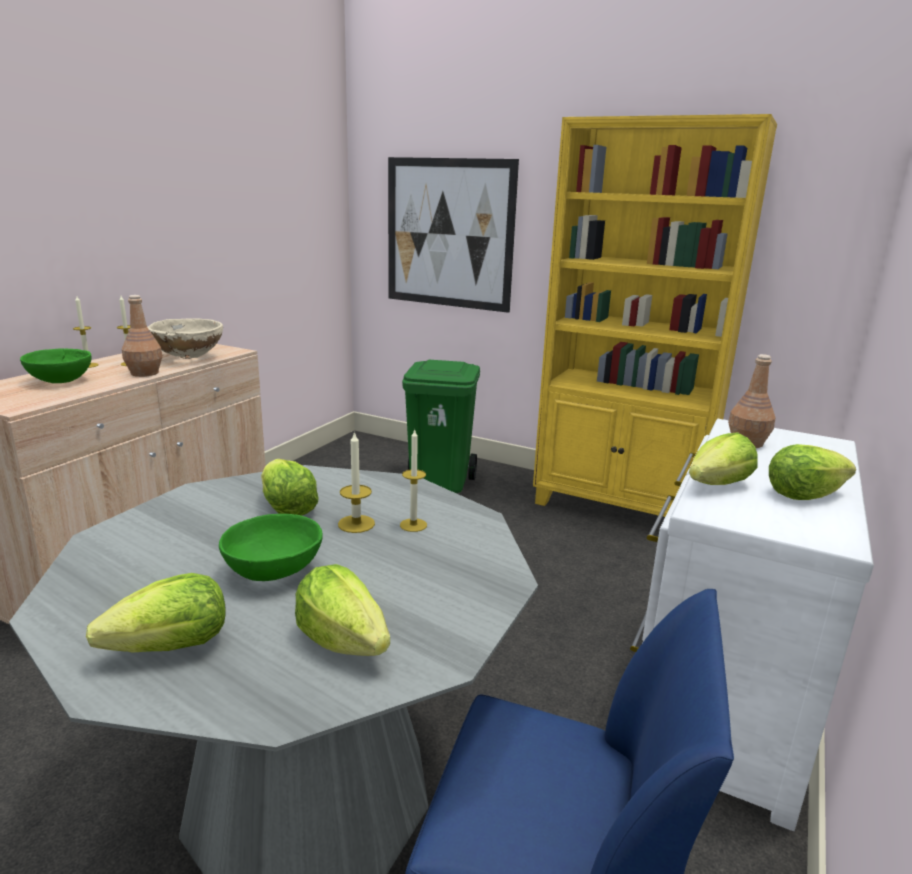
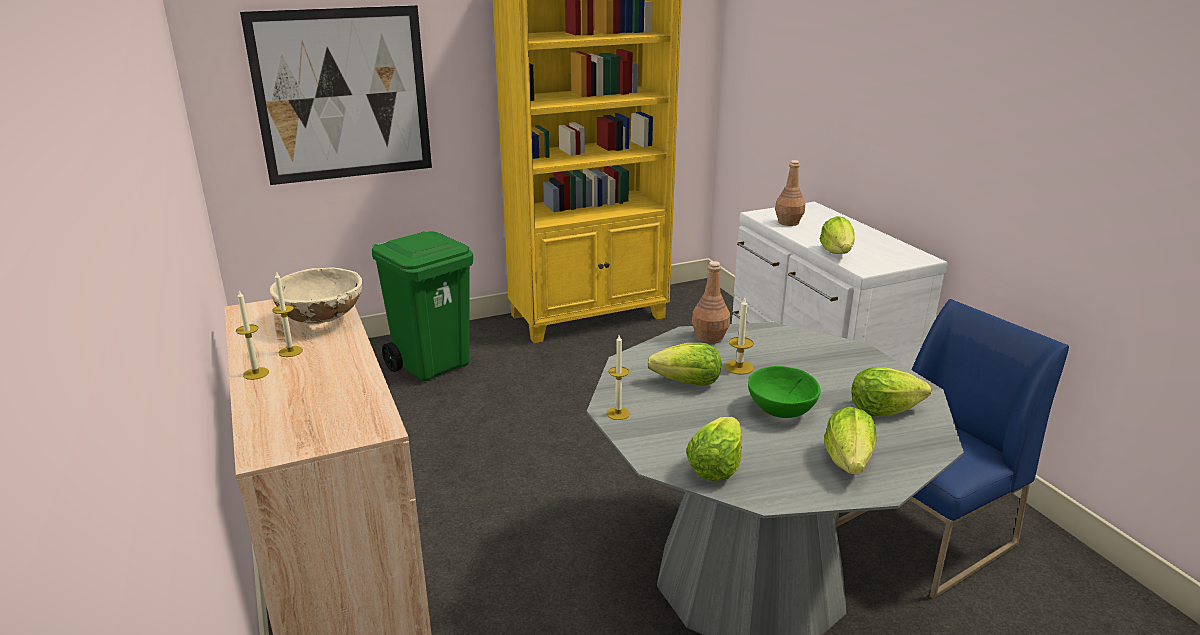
camera: 50 degrees left, 5 degrees up
green bowl [20,348,92,383] -> none
brown bottle [122,295,163,377] -> brown bottle moved to [692,261,730,344]
candle [400,428,427,532] -> candle moved to [606,335,630,420]
lettuce [769,444,856,500] -> lettuce moved to [686,417,742,481]

